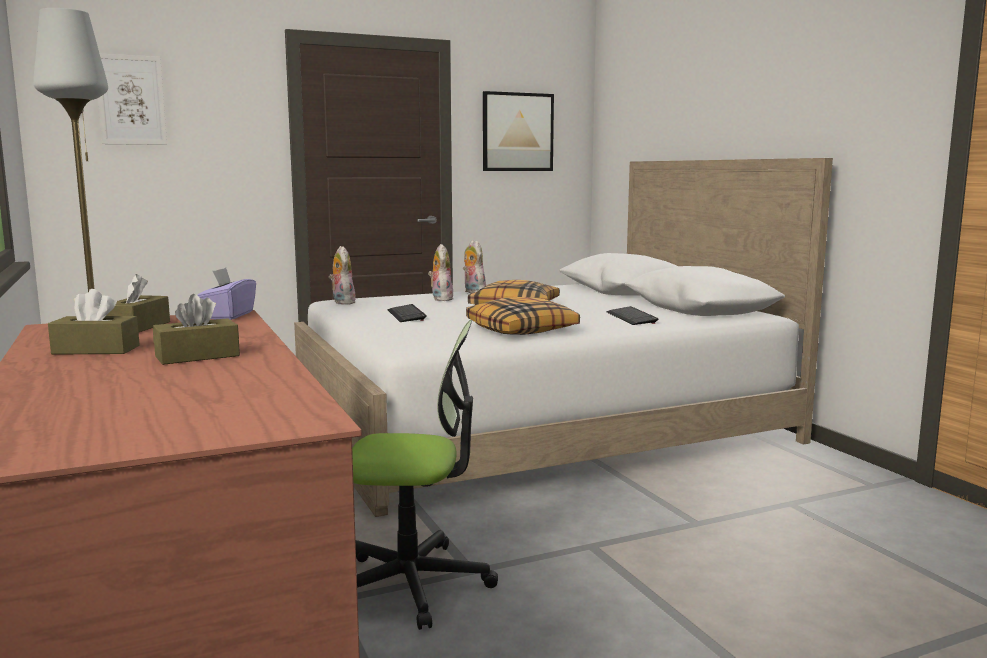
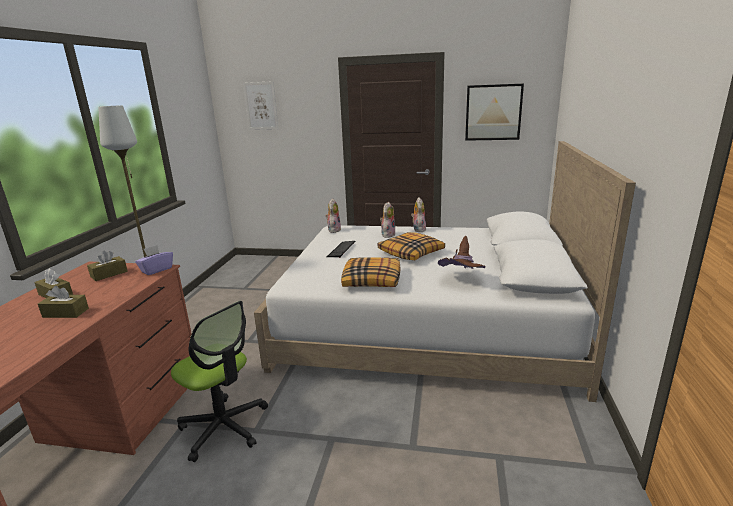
camera: 35 degrees right, 10 degrees up
keyboard [606,306,659,325] -> brown hat [438,236,485,269]

